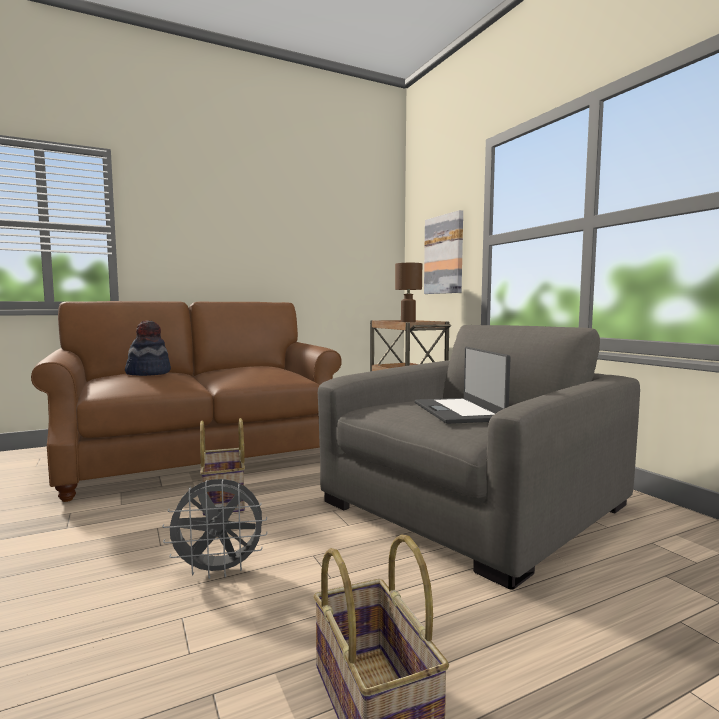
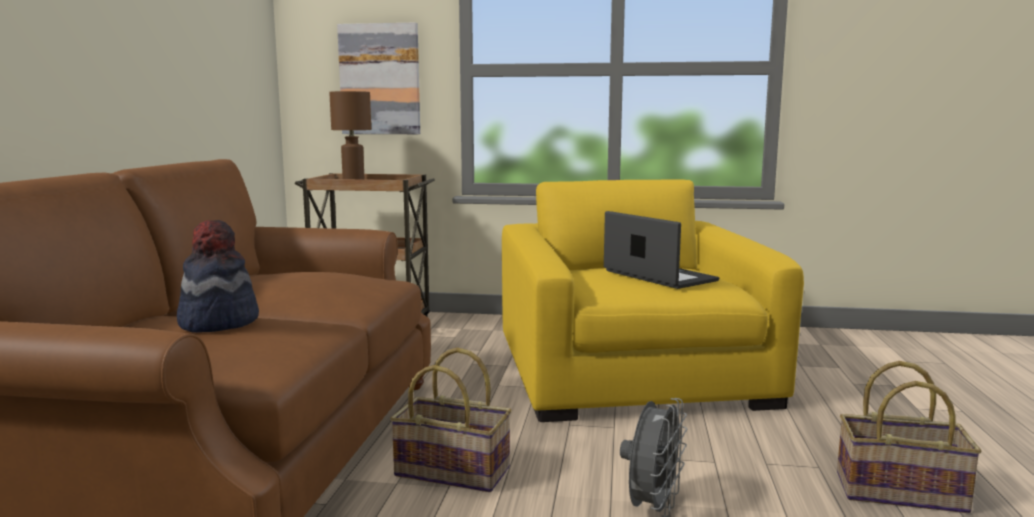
camera: 55 degrees left, 5 degrees up
grey armchair [318,325,640,590] -> yellow armchair [502,179,804,422]
laptop [415,347,511,424] -> laptop turned 150 degrees counterclockwise [604,211,719,289]

